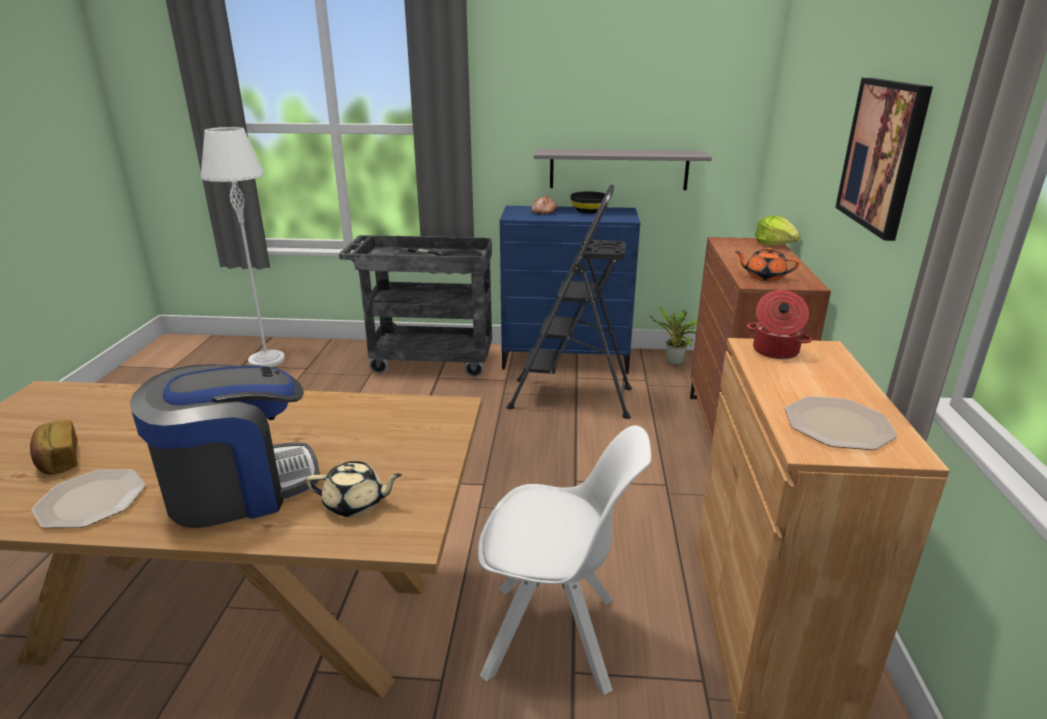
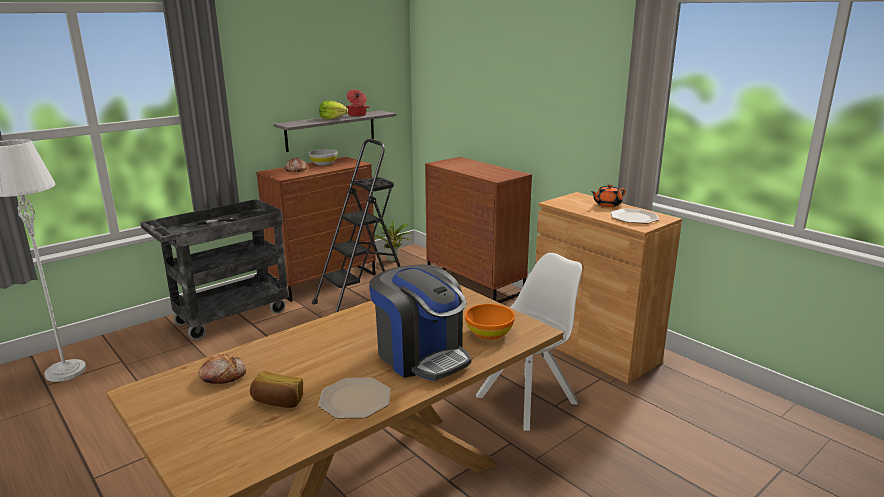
camera: 45 degrees left, 5 degrees down
coffee machine [130,364,320,528] -> coffee machine turned 120 degrees clockwise [369,264,471,381]
beige teapot [306,461,402,517] -> orange bowl [465,304,515,340]
blue dresser [499,206,640,374] -> brown dresser [256,157,376,302]
black bowl [571,191,605,214] -> white bowl [309,149,338,166]
orange teapot [735,247,799,281] -> orange teapot moved to [591,184,625,207]
cooking pot [747,290,812,359] -> cooking pot moved to [345,90,370,117]
lettuce [755,216,800,246] -> lettuce moved to [319,101,348,119]
picture [835,78,933,241] -> none
none -> bread [198,354,246,384]

